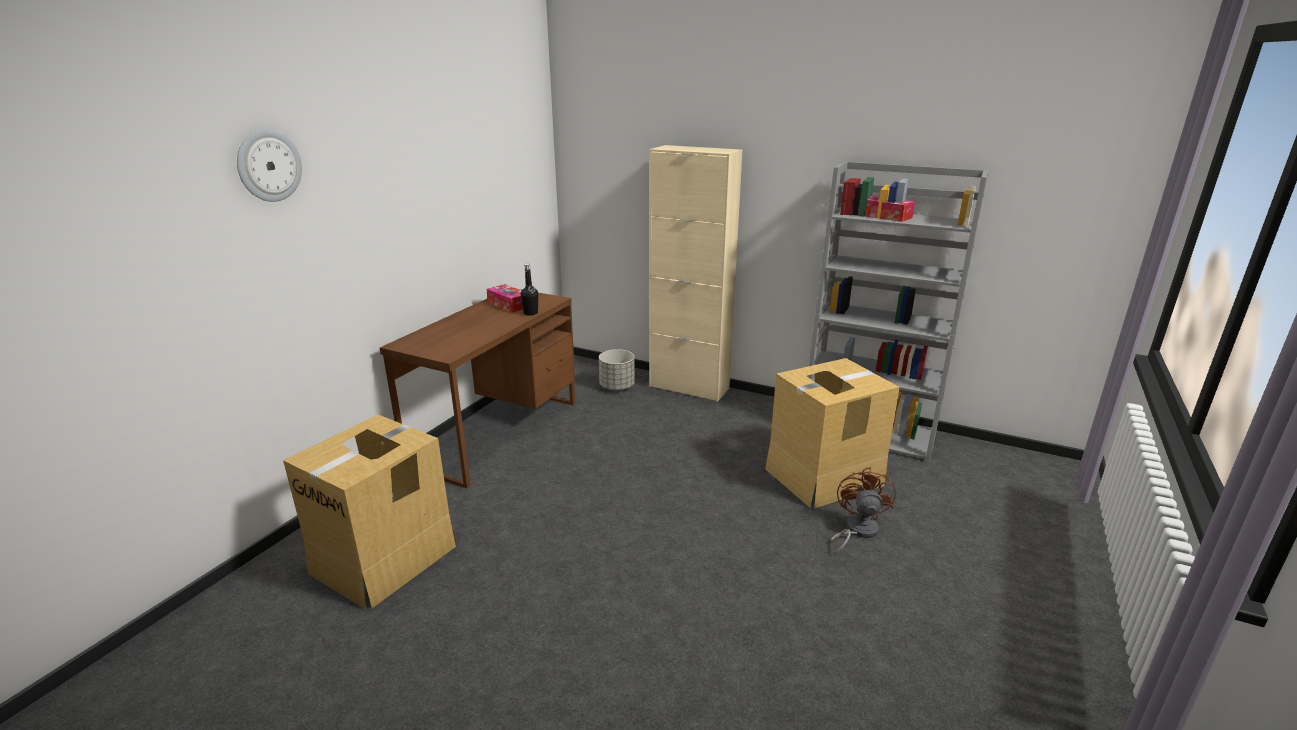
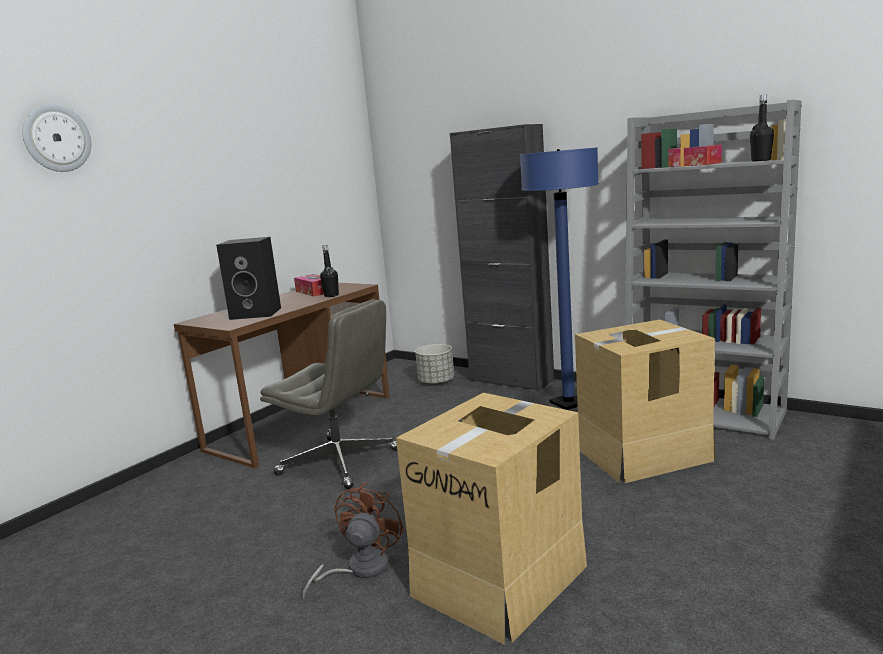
camera: 10 degrees right, 10 degrees down
cardboard box [283,415,457,610] -> cardboard box moved to [396,393,587,645]
beige cabinet [649,145,742,402] -> black cabinet [450,124,555,391]
brown fan [831,467,896,556] -> brown fan moved to [302,482,404,600]
none -> black speaker [216,237,281,320]
none -> grey office chair [260,299,397,489]
none -> blue floor lamp [520,147,599,410]
none -> black bottle [750,95,774,161]

